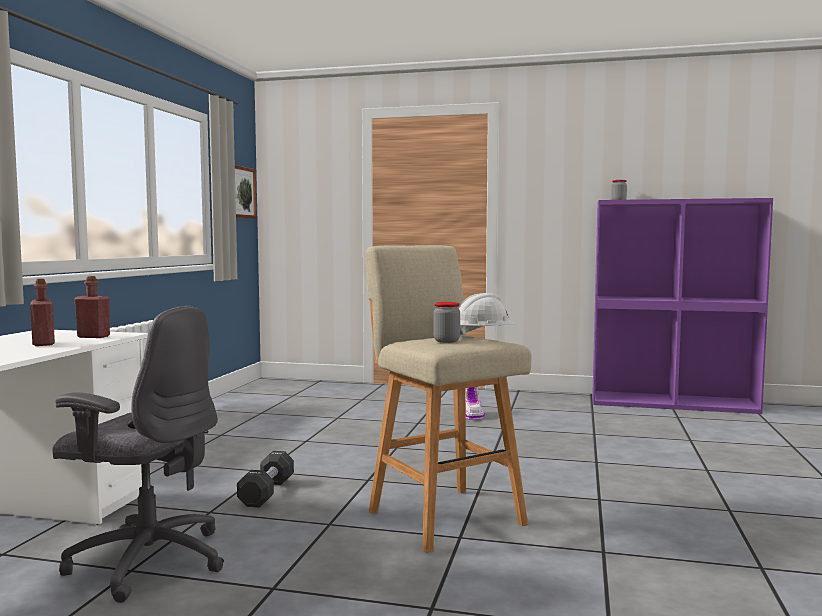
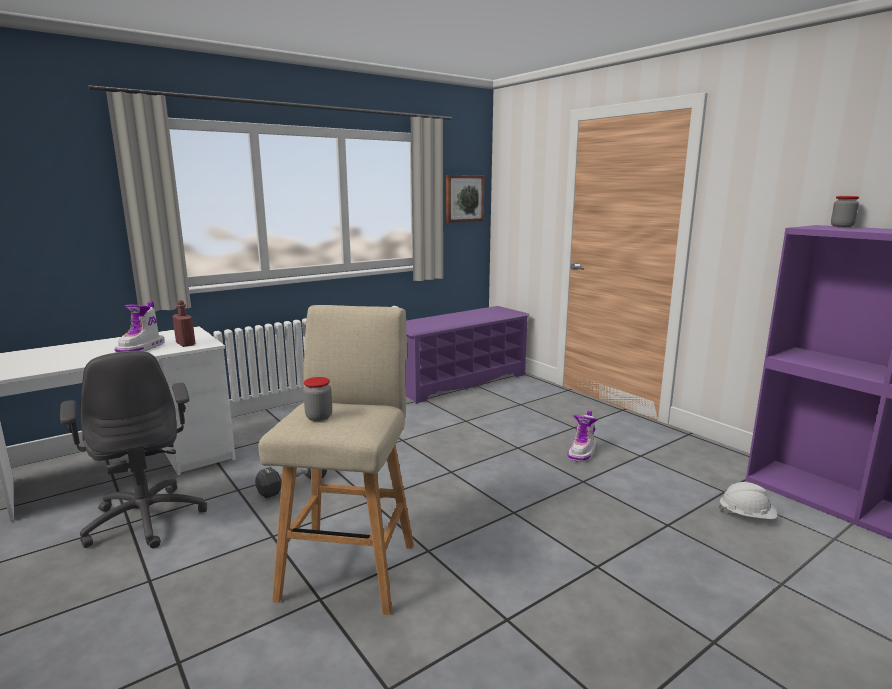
camera: 40 degrees right, 10 degrees up
red bottle [30,279,55,346] -> boot [114,302,165,352]
white hard hat [459,293,517,335] -> white hard hat moved to [718,482,777,519]
none -> purple shoe rack [405,306,530,404]

